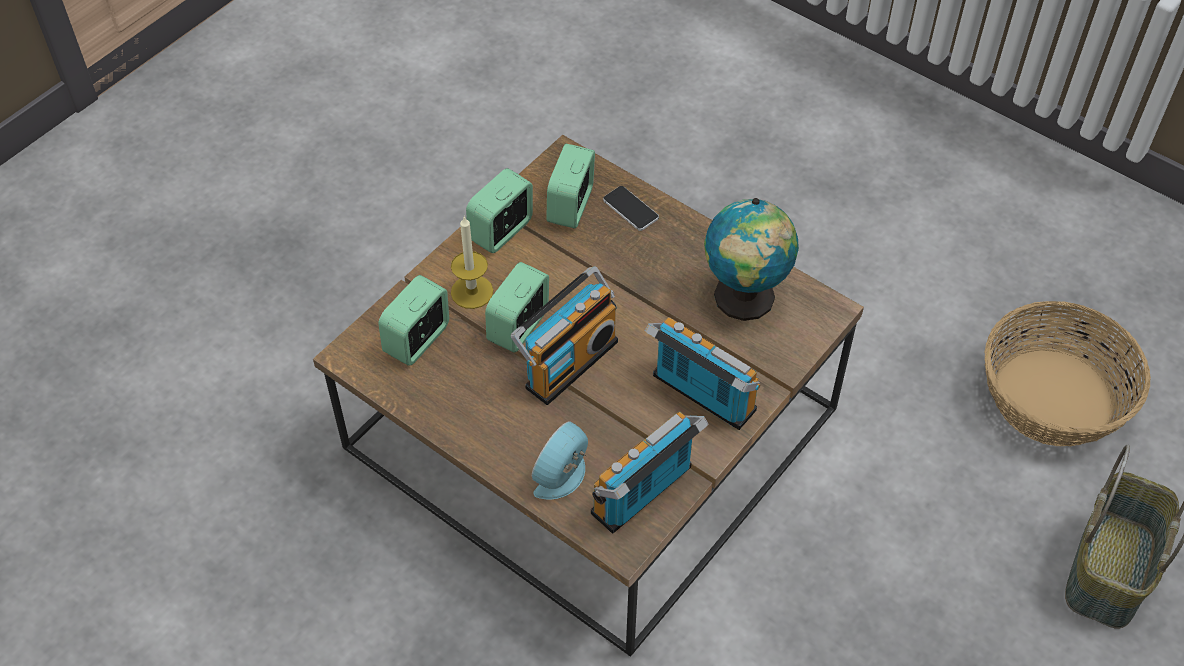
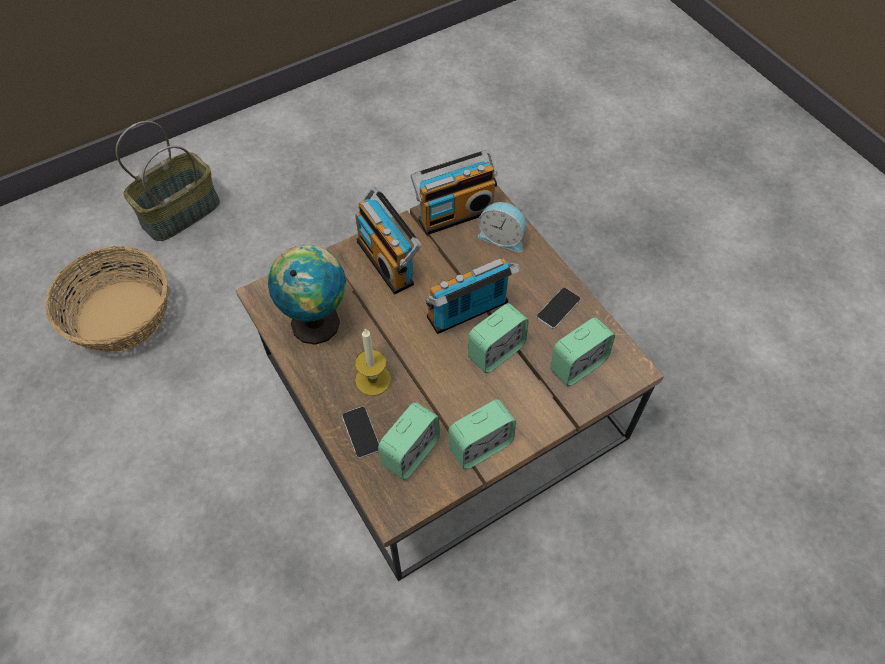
camera: 160 degrees left, 5 degrees up
candle [451,216,493,309] -> candle moved to [355,328,391,396]
alarm clock [532,422,588,499] -> alarm clock turned 60 degrees clockwise [478,202,526,252]
none -> phone [537,288,581,329]

